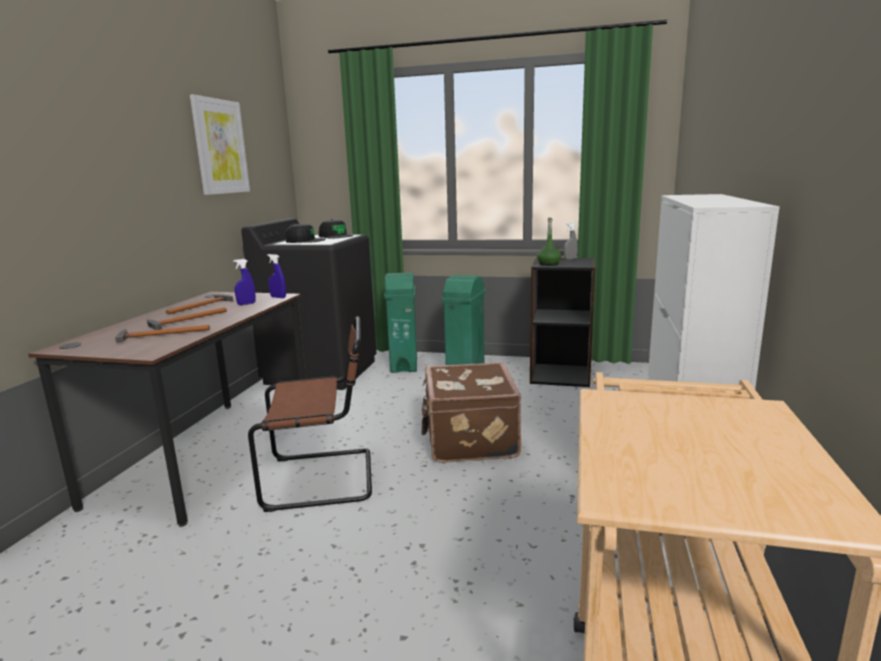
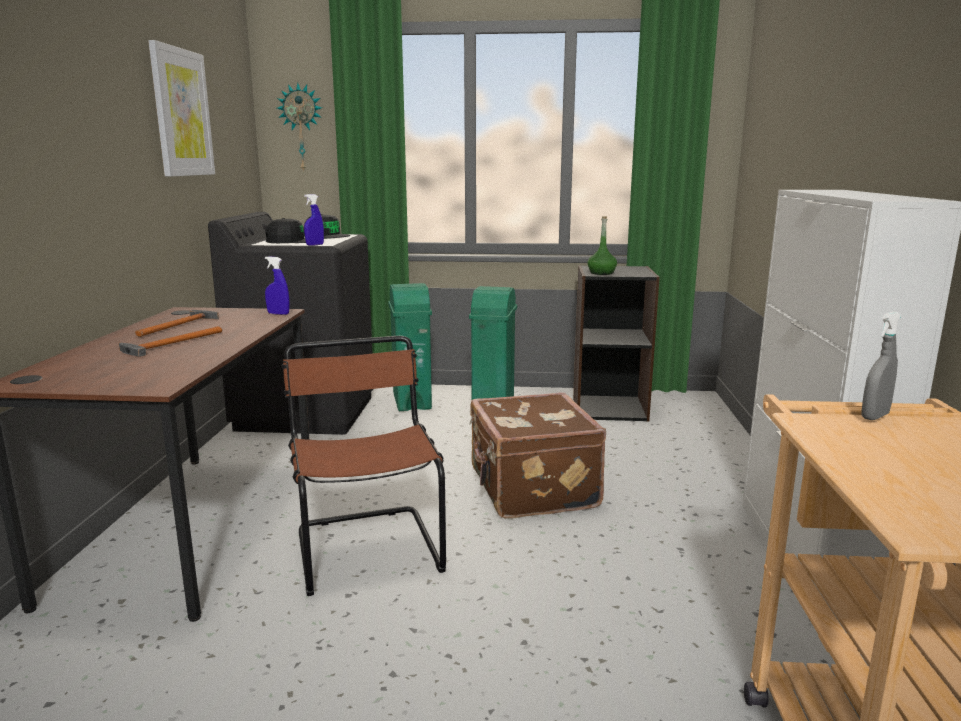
camera: 10 degrees left, 0 degrees up
hammer [115,325,210,343] -> none
blue spray bottle [233,259,256,305] -> blue spray bottle moved to [304,194,324,246]
brown chair [248,316,372,512] -> brown chair turned 90 degrees counterclockwise [281,336,446,596]
grey spray bottle [564,223,577,260] -> grey spray bottle moved to [862,311,901,420]
none -> wall clock [277,83,322,172]

